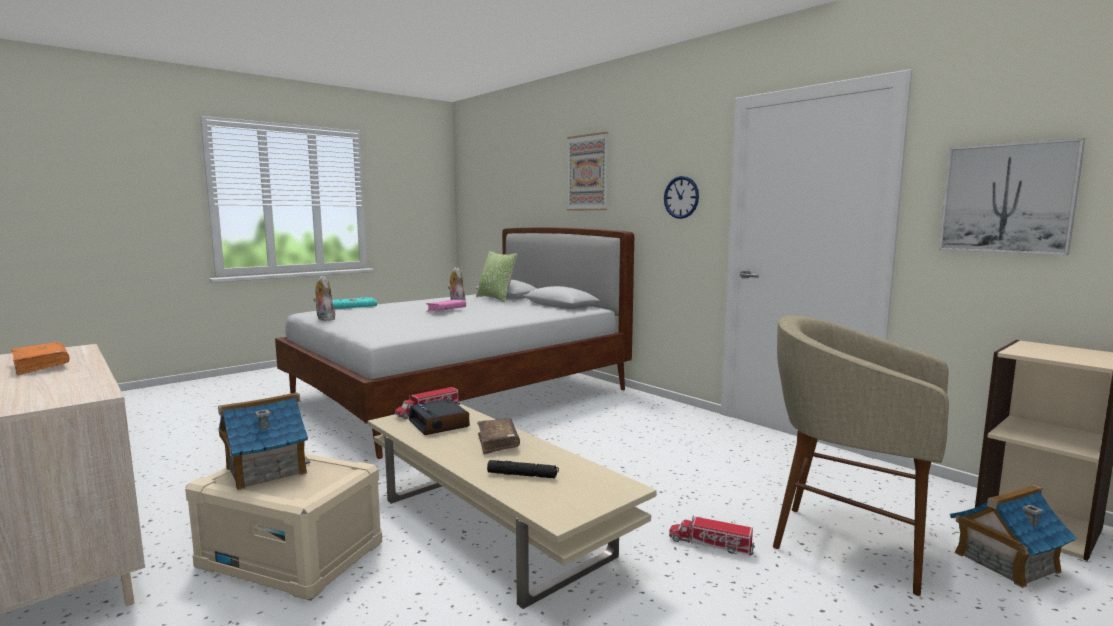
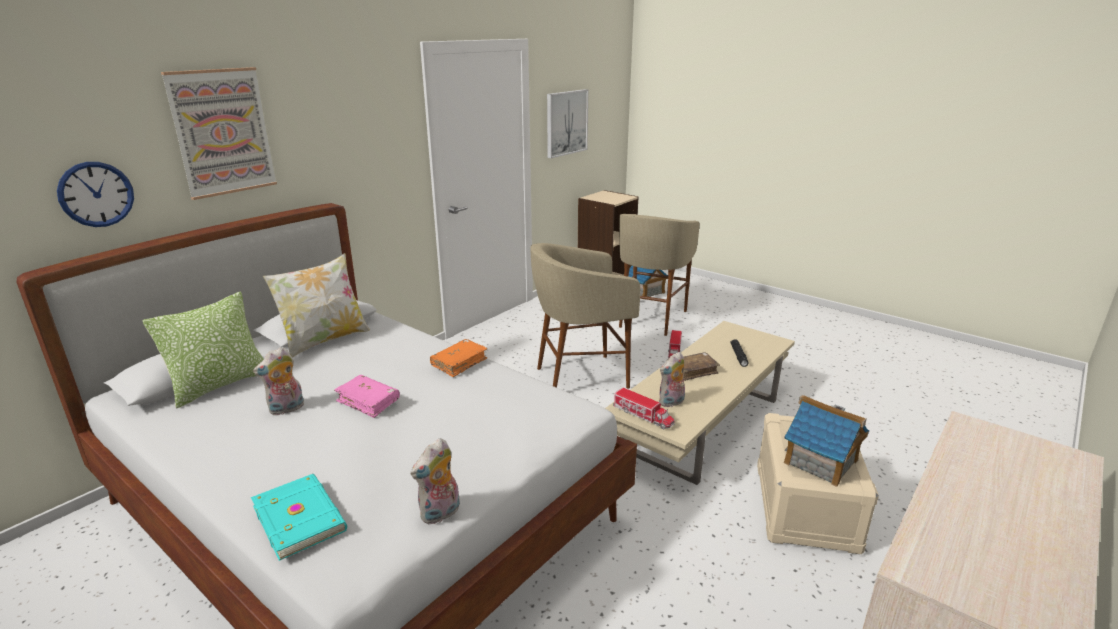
camera: 100 degrees left, 15 degrees up
orange book [11,342,69,375] -> orange book moved to [430,339,487,377]
alarm clock [409,399,469,435] -> plush toy [659,352,685,407]
wall clock [664,176,699,219] -> wall clock moved to [57,162,134,227]
none -> pillow [263,253,370,358]
none -> beige stool [530,243,640,389]

